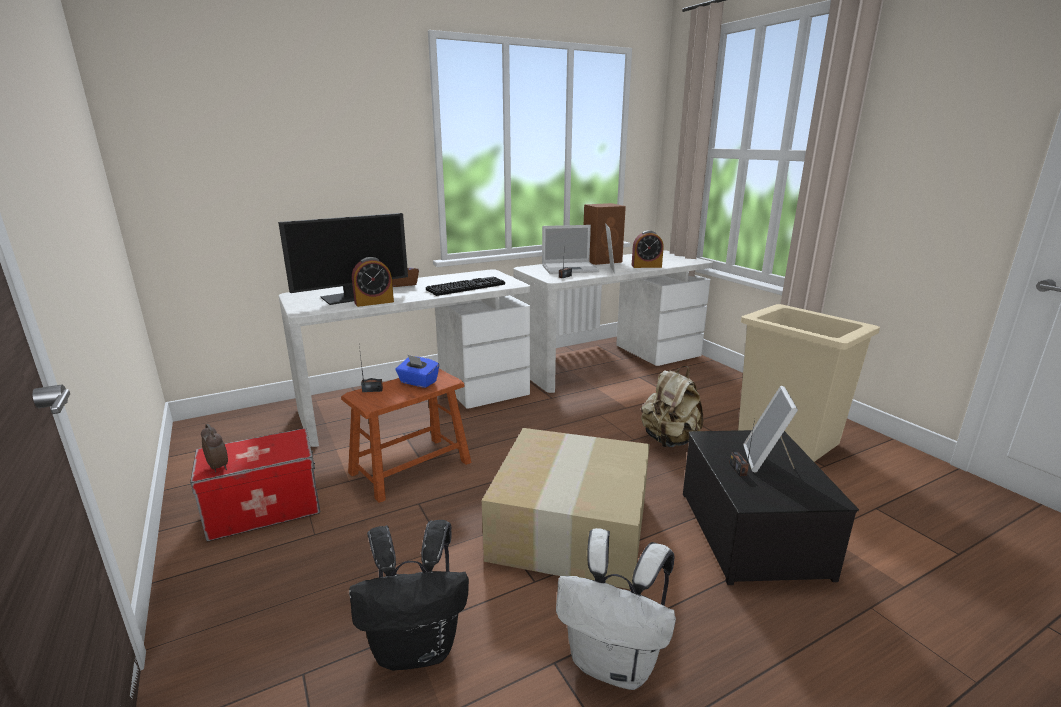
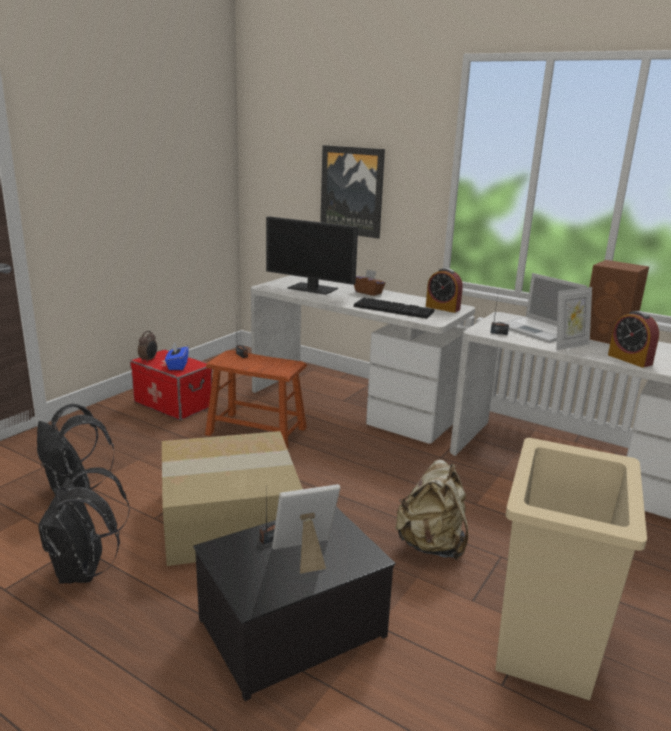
camera: 60 degrees right, 0 degrees up
alarm clock [352,257,394,307] -> alarm clock moved to [426,268,463,313]
blue tissue box [396,355,439,388] -> blue tissue box moved to [165,343,189,370]
white backpack [556,528,676,690] -> black backpack [38,467,130,584]
none -> picture [320,145,385,239]

